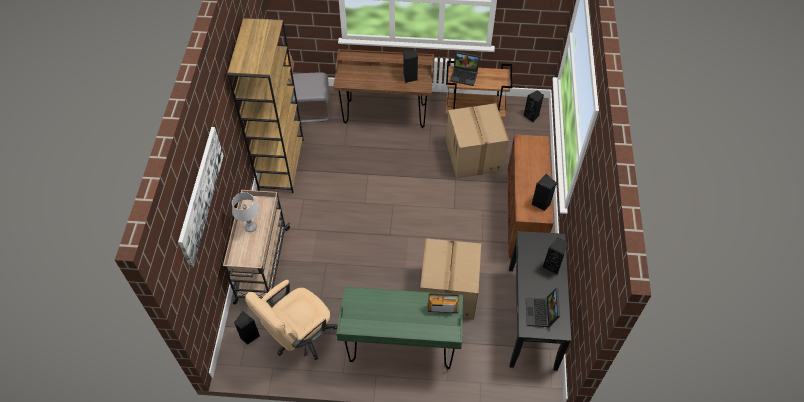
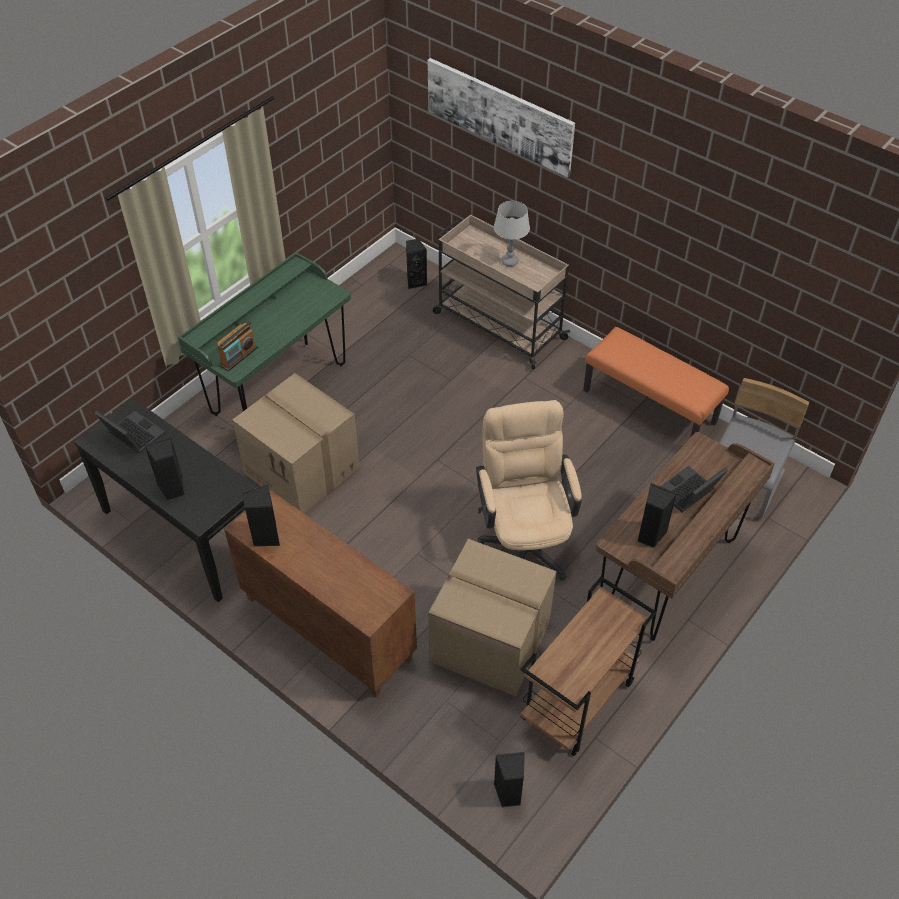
camera: 125 degrees right, 5 degrees down
brown bookcase [227,18,304,193] -> orange bench [583,327,729,438]
beige office chair [245,280,338,360] -> beige office chair moved to [476,400,582,581]
laptop [450,52,480,86] -> laptop moved to [661,466,728,512]

